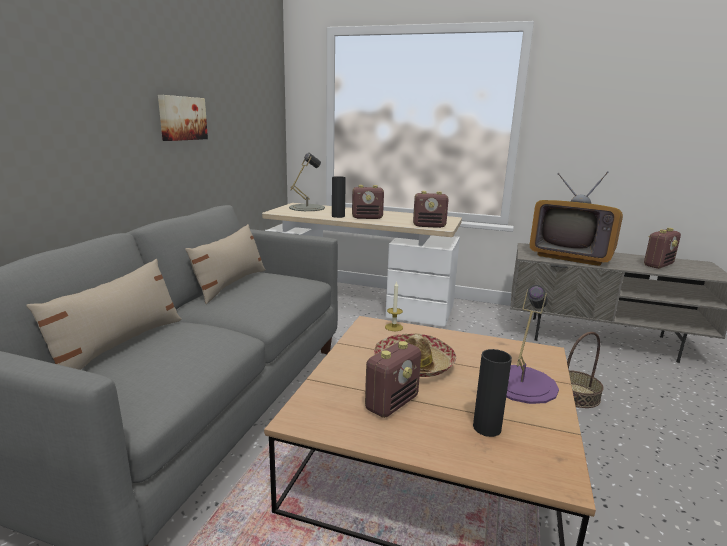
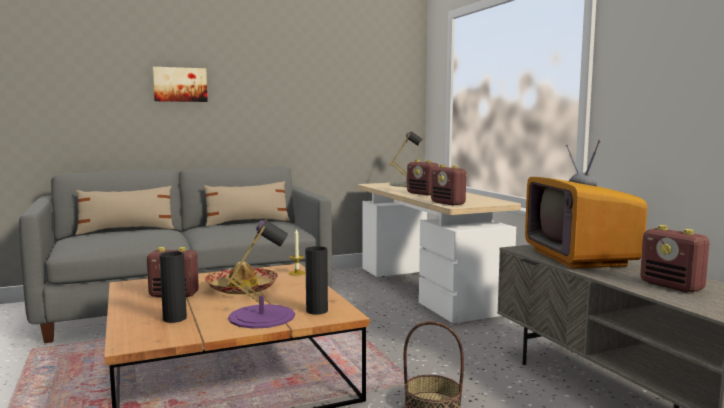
camera: 50 degrees right, 10 degrees down
picture [158,95,208,141] -> picture moved to [153,67,208,102]
black vase [332,176,346,218] -> black vase moved to [305,246,328,315]
radio [644,228,681,269] -> radio turned 45 degrees clockwise [640,225,710,292]

